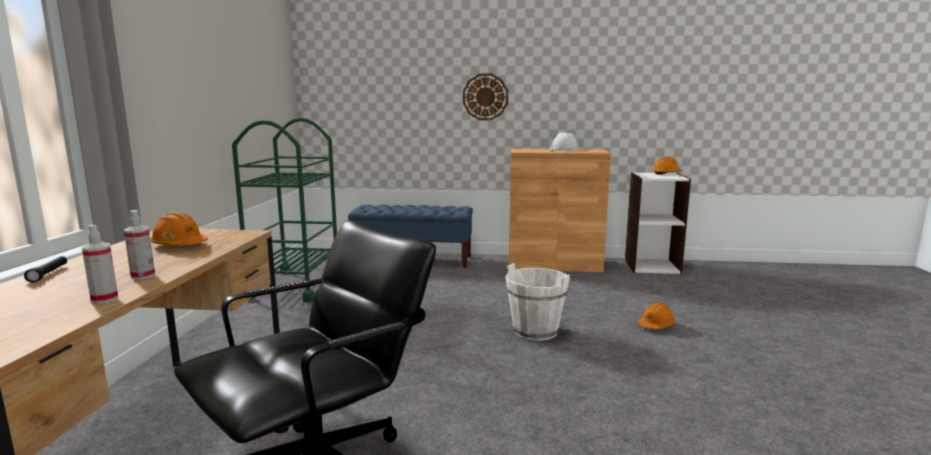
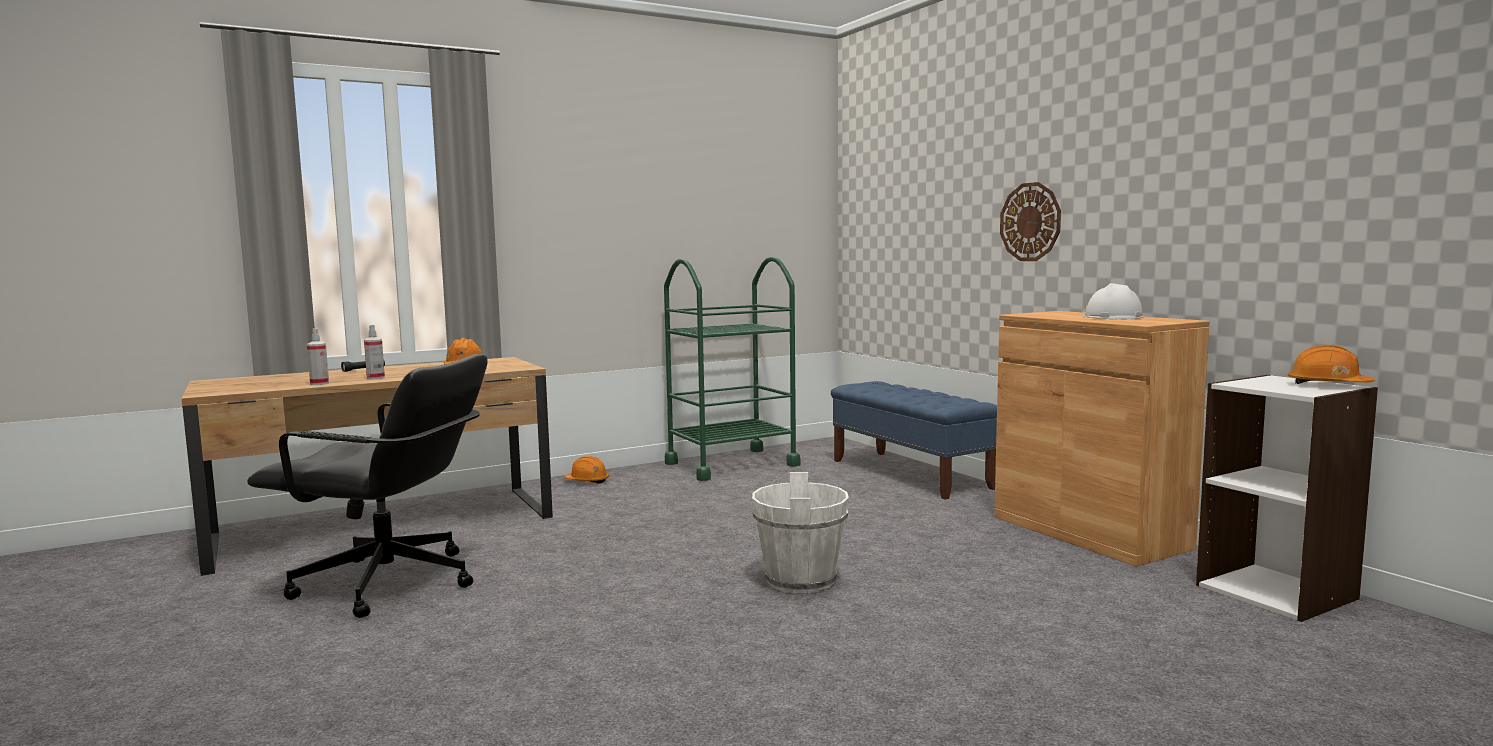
camera: 55 degrees right, 5 degrees down
orange hard hat [638,303,675,329] -> orange hard hat moved to [564,456,609,484]

